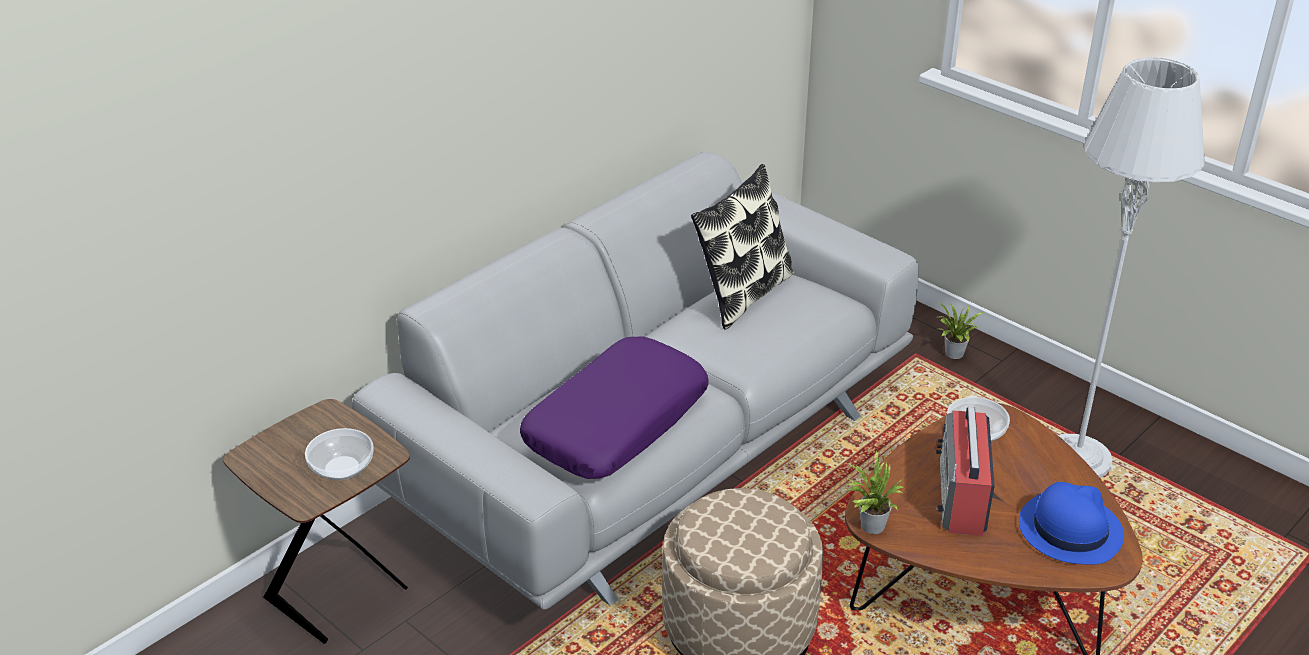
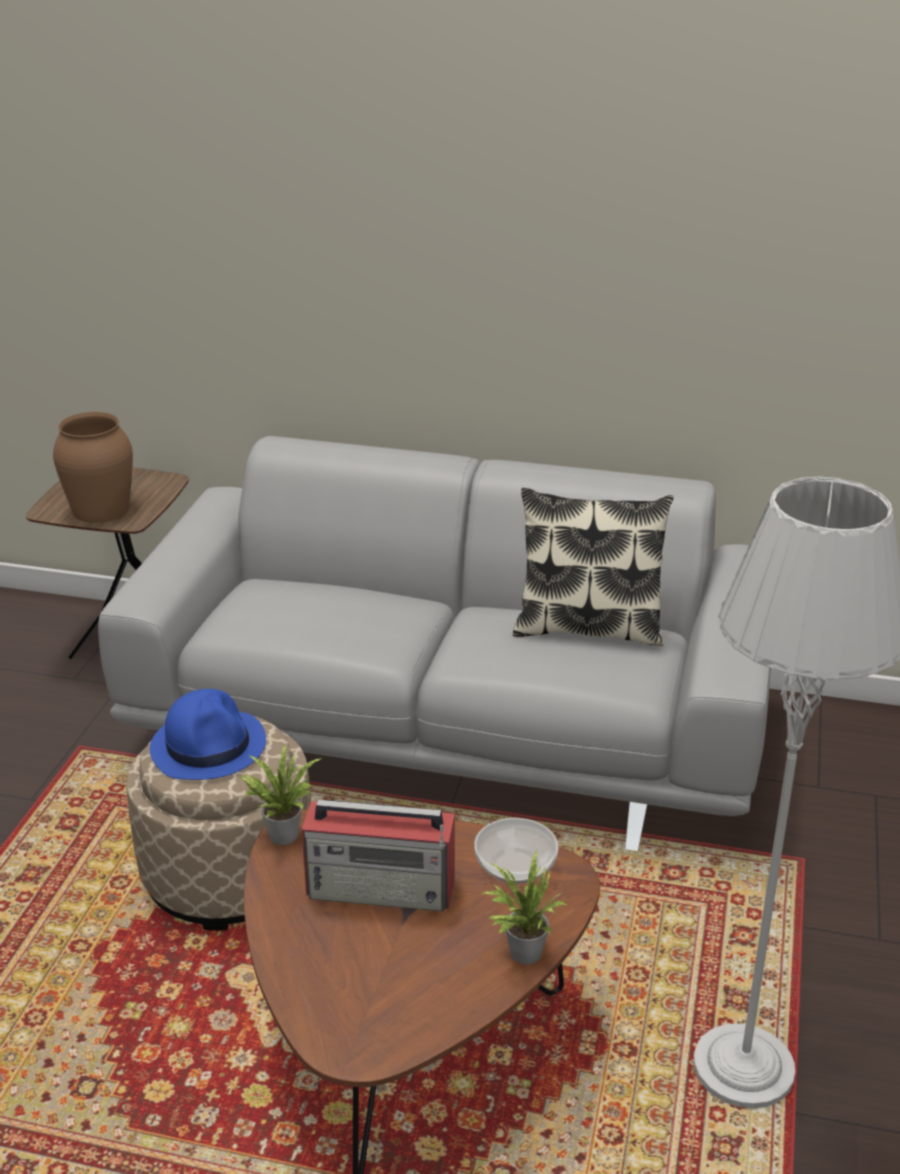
camera: 60 degrees right, 5 degrees down
bowl [305,428,374,480] -> brown vase [53,412,133,523]
purple pillow [520,337,709,479] -> none
potted plant [936,301,985,359] -> potted plant moved to [480,851,566,964]
radio [936,407,995,536] -> radio turned 150 degrees counterclockwise [302,799,455,911]
blue hat [1019,482,1124,565] -> blue hat moved to [150,689,266,780]

